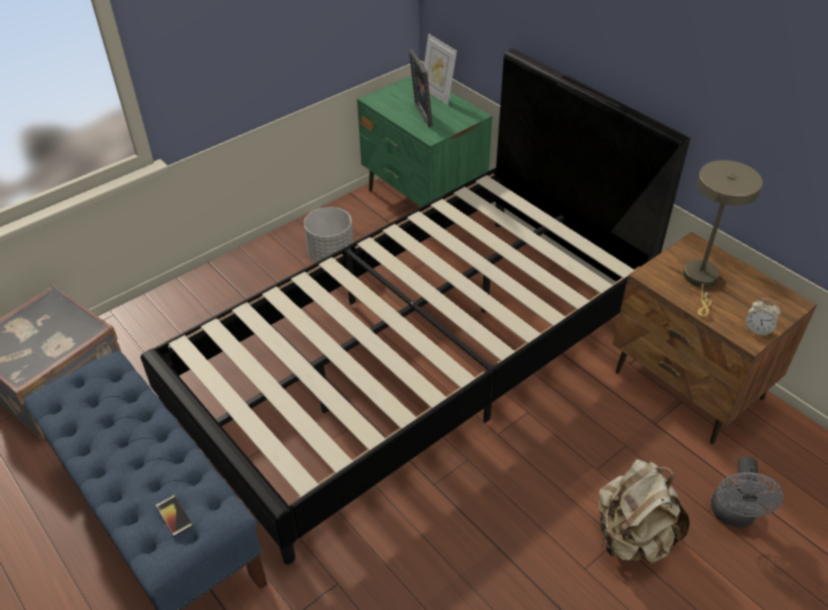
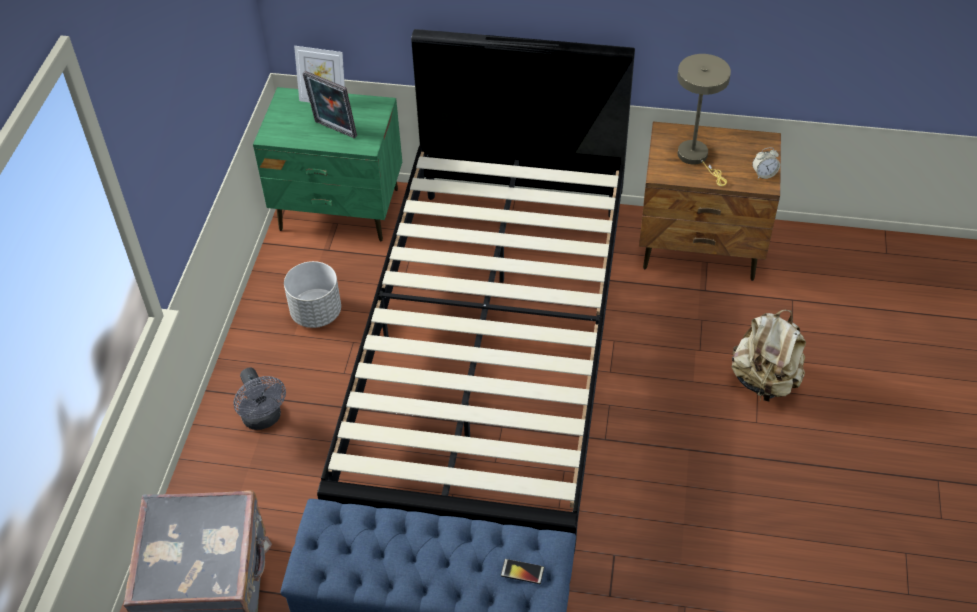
camera: 40 degrees left, 5 degrees up
grey fan [711,456,784,527] -> grey fan moved to [233,368,286,430]

